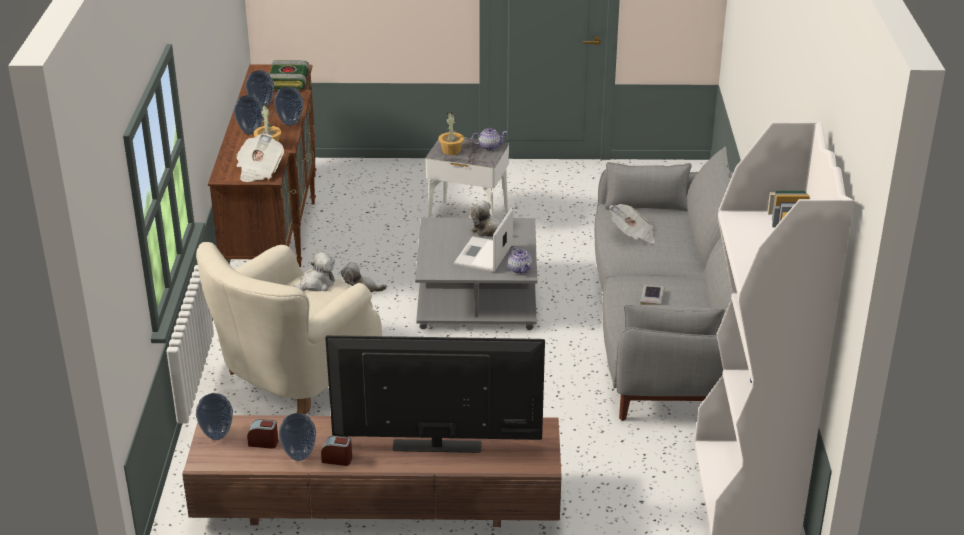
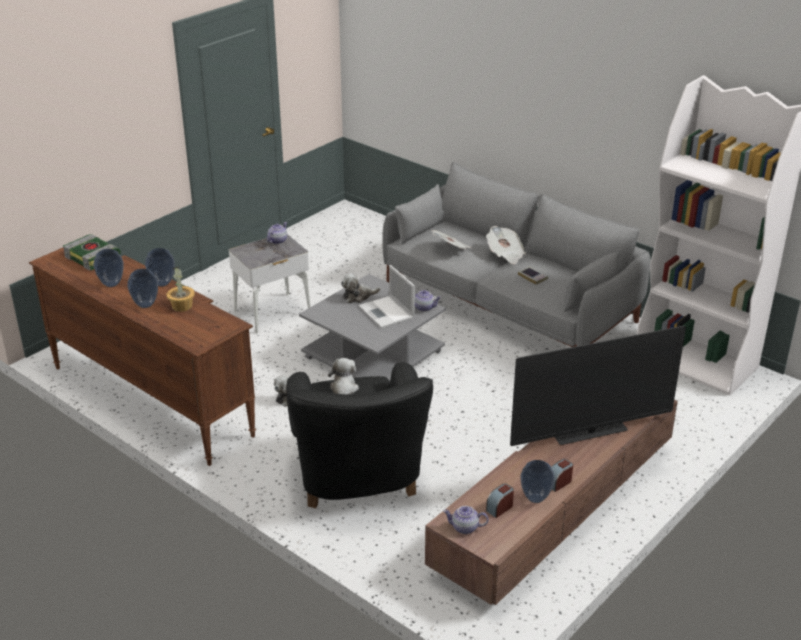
camera: 50 degrees left, 0 degrees up
beige armchair [196,242,382,415] -> black armchair [287,362,433,508]
vase [196,393,233,440] -> teapot [443,506,488,534]
newspaper [236,134,284,182] -> newspaper moved to [486,226,526,264]
television [325,335,545,453] -> television turned 150 degrees counterclockwise [510,325,686,446]
potted plant [438,113,464,155] -> none

